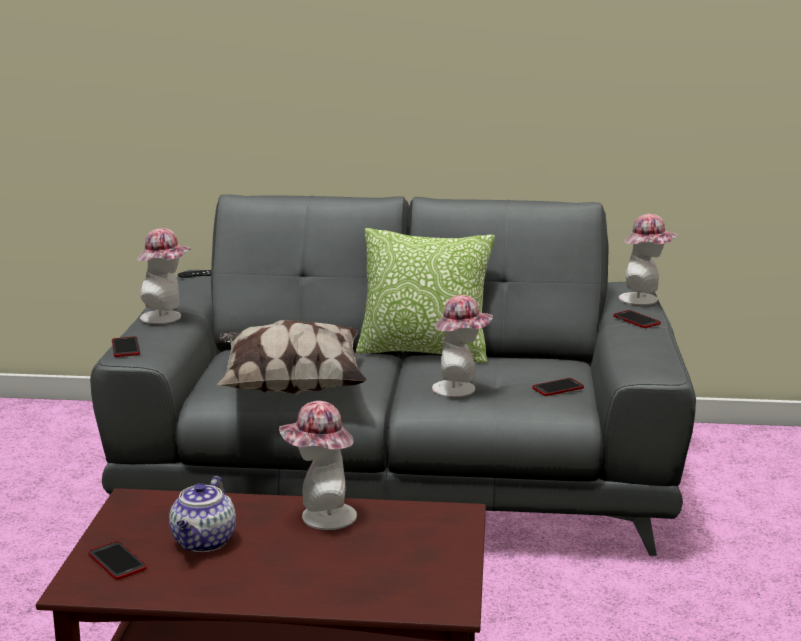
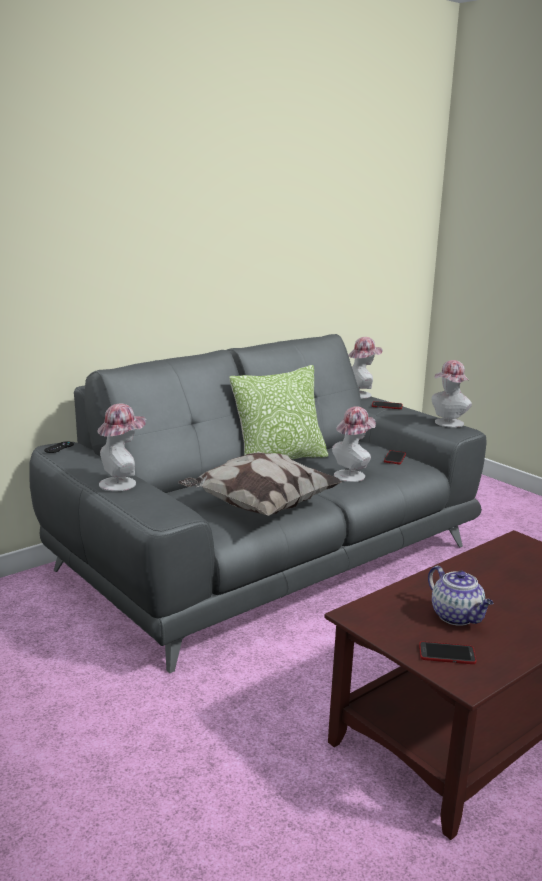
camera: 45 degrees left, 0 degrees up
phone [112,337,140,357] -> none
hat [279,401,357,530] -> hat moved to [431,360,472,428]

